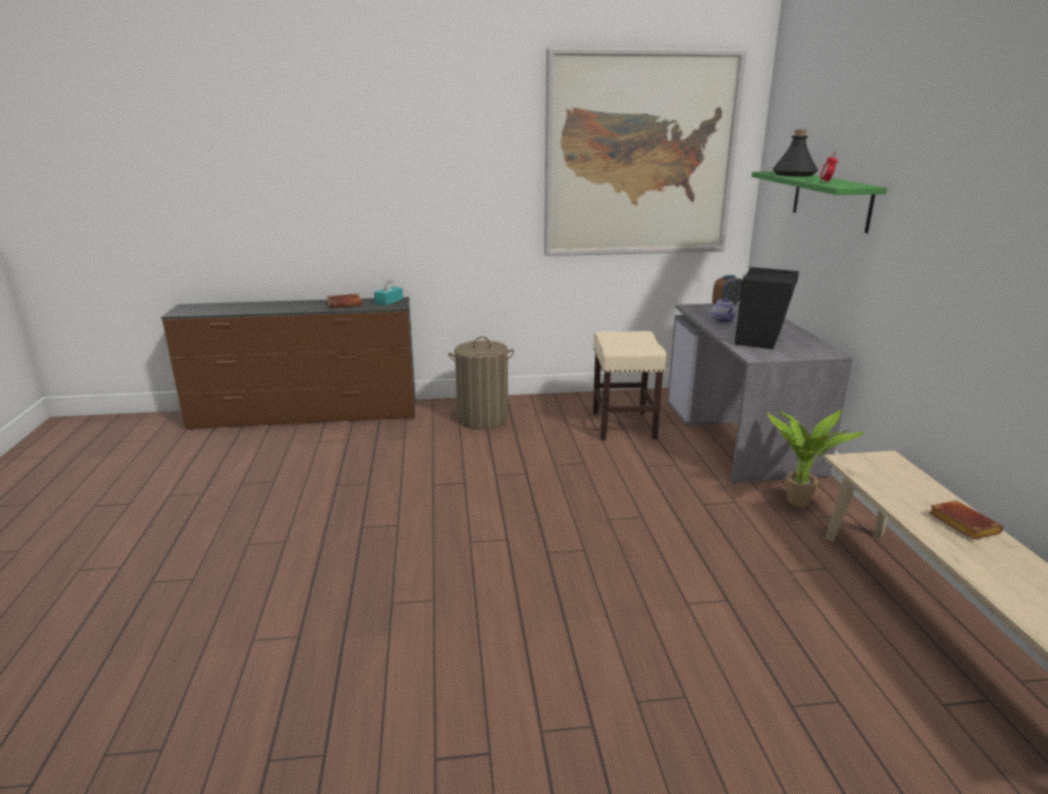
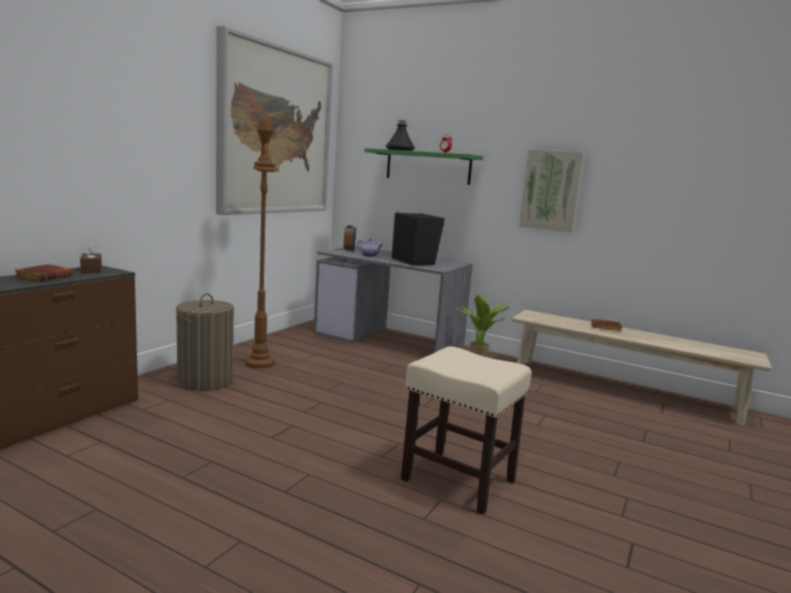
camera: 55 degrees left, 10 degrees down
turquoise tissue box [374,279,403,305] -> brown tissue box [80,243,102,273]
beige stool [593,331,667,440] -> beige stool moved to [401,346,531,515]
none -> brown floor lamp [245,110,277,369]
none -> picture [519,149,584,233]

